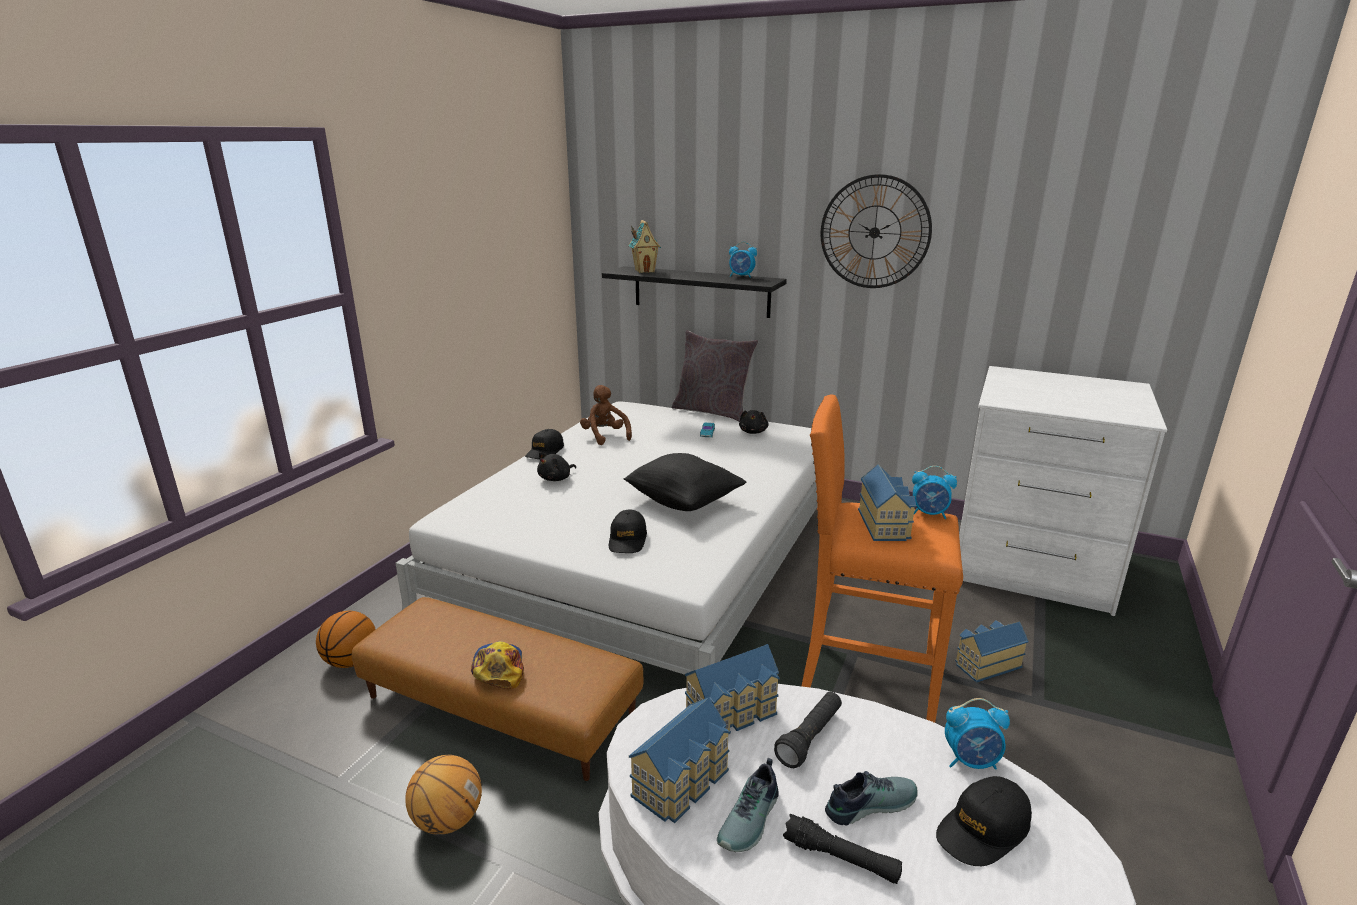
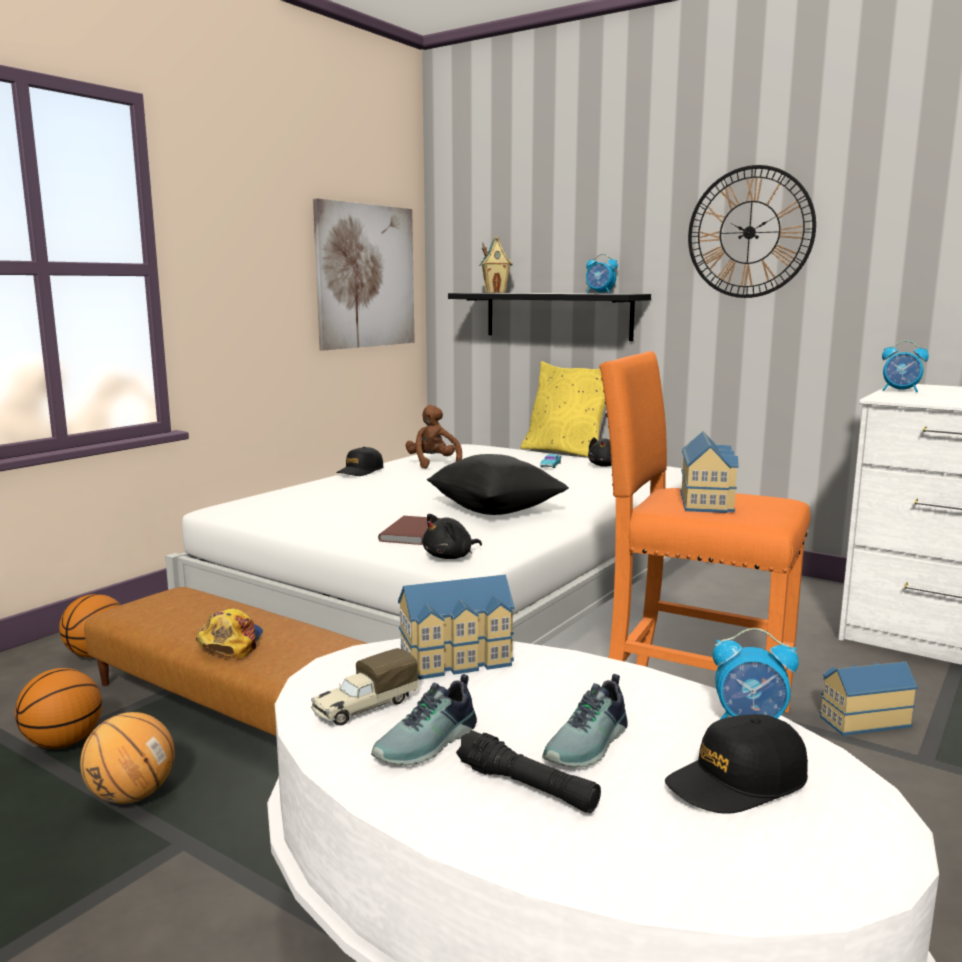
camera: 10 degrees right, 10 degrees down
black plush toy [537,452,576,481] -> black plush toy moved to [422,514,482,559]
black cap [609,509,647,553] -> brown book [378,516,441,545]
toy house [629,697,730,823] -> toy truck [311,648,418,725]
grey pillow [672,330,758,422] -> yellow pillow [521,361,606,457]
black flashlight [774,692,842,768] -> none
shoe [825,771,918,826] -> shoe turned 135 degrees clockwise [542,674,628,767]
alarm clock [912,466,957,519] -> alarm clock moved to [882,340,929,392]
none -> basketball [15,668,102,749]
none -> picture [313,198,415,351]

